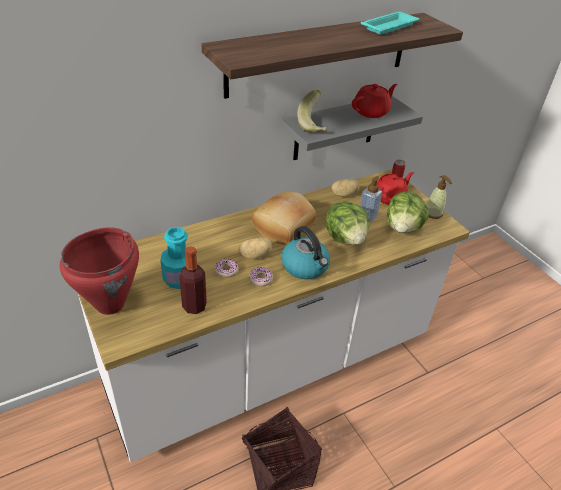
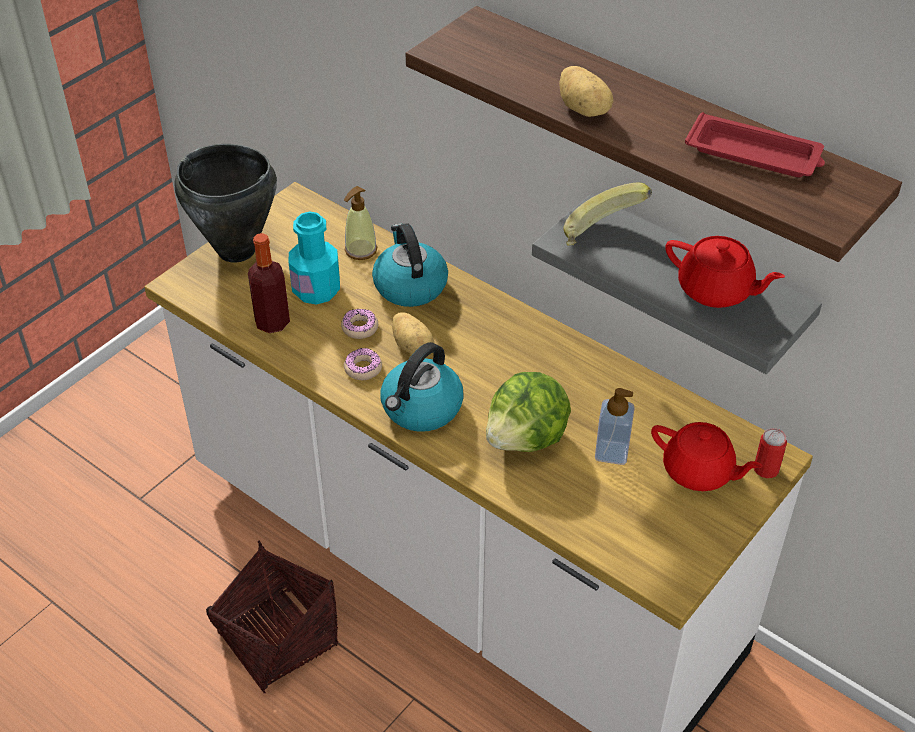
camera: 70 degrees right, 5 degrees up
red cooking pot [60,227,139,315] -> black cooking pot [174,144,277,263]
bread [252,192,316,245] -> none
potato [331,179,359,197] -> potato moved to [559,66,613,117]
turquoise tray [361,12,419,35] -> red tray [685,112,825,177]
lettuce [387,192,429,233] -> none
soap dispenser [426,175,452,219] -> soap dispenser moved to [344,186,377,260]
none -> kettle [372,223,448,307]

